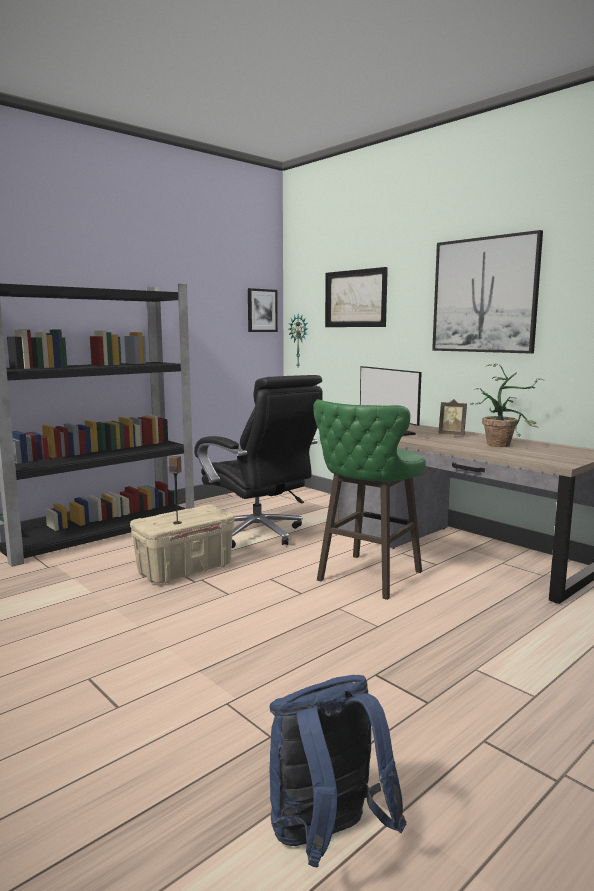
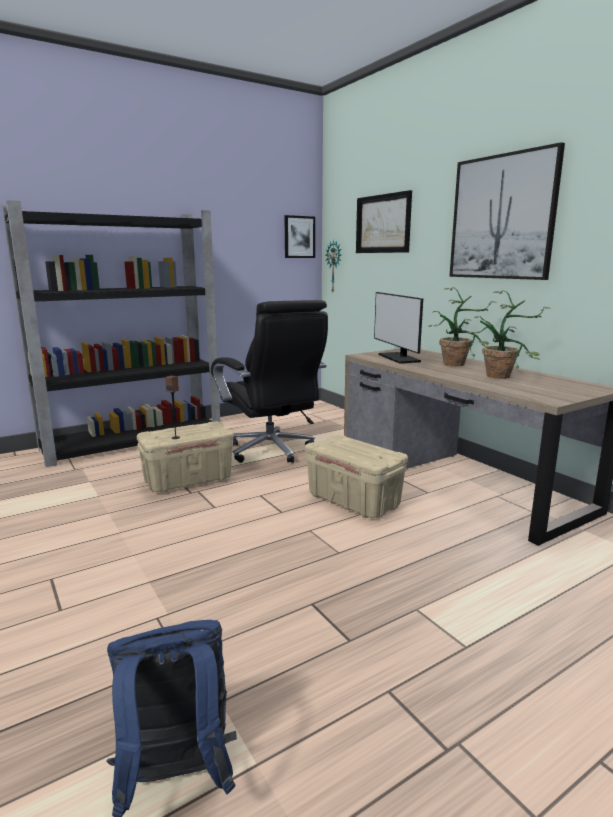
camera: 10 degrees right, 5 degrees up
green stool [313,399,426,600] -> beige storage box [305,434,408,518]
picture frame [438,399,467,436] -> potted plant [429,287,496,366]

